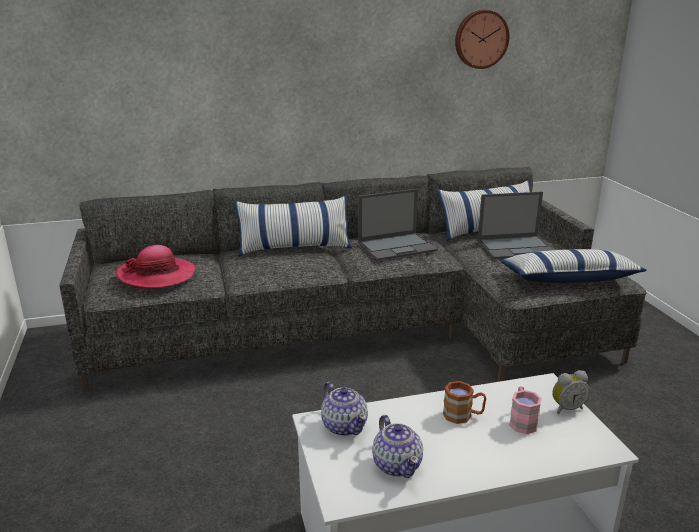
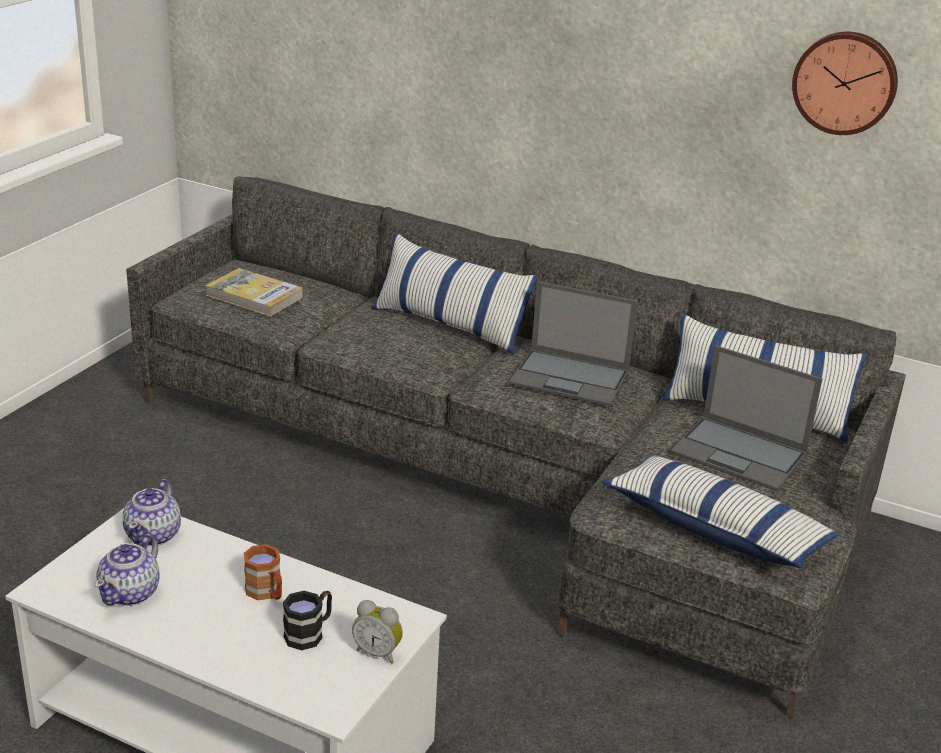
camera: 40 degrees right, 5 degrees up
hat [116,245,196,289] -> book [205,268,303,317]
pink mug [509,386,542,434] -> black mug [283,591,332,650]

